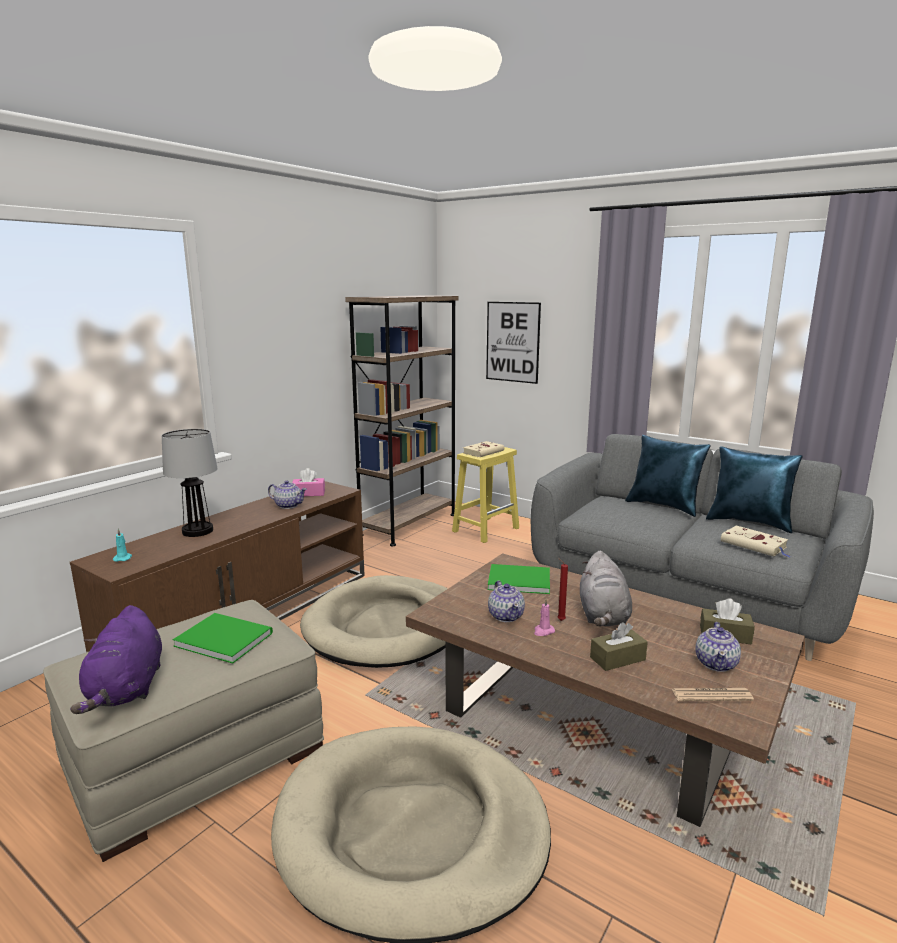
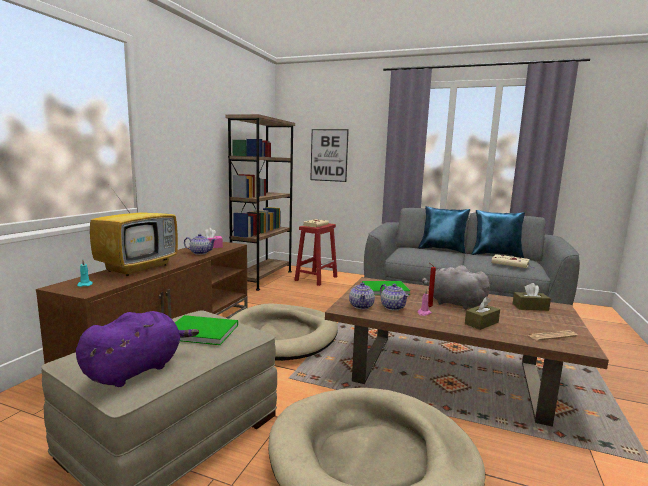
camera: 15 degrees left, 5 degrees down
purple plush toy [70,605,162,714] -> purple plush toy turned 120 degrees counterclockwise [76,311,199,387]
table lamp [162,429,218,537] -> television [90,178,178,276]
yellow stool [452,447,519,543] -> red stool [294,223,337,286]
grey plush toy [580,551,632,627] -> grey plush toy turned 135 degrees clockwise [422,265,490,310]
teapot [695,622,741,672] -> teapot moved to [349,282,375,309]

